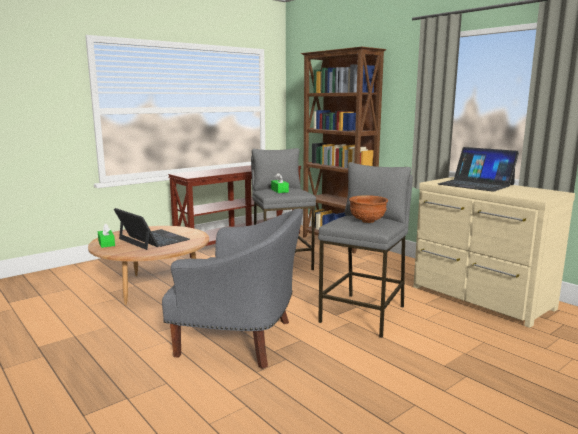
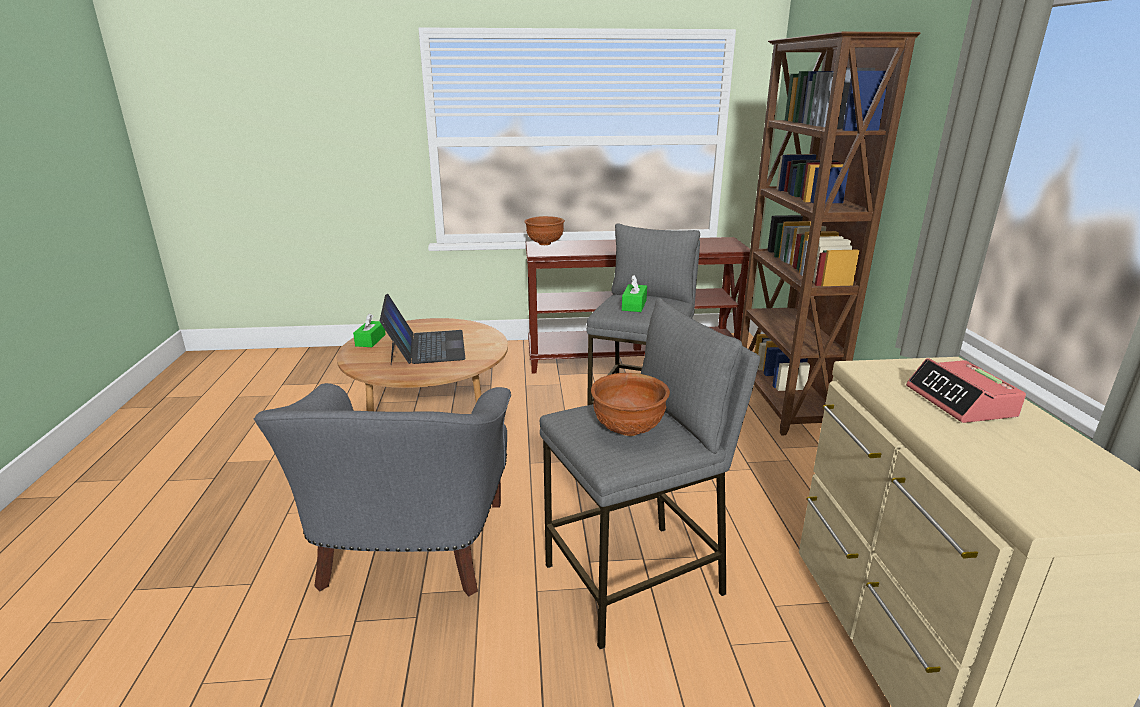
camera: 35 degrees right, 10 degrees up
grey armchair [162,209,303,369] -> grey armchair turned 45 degrees clockwise [254,383,511,597]
laptop [438,147,519,192] -> alarm clock [906,358,1026,423]
none -> brown bowl [524,216,565,245]

